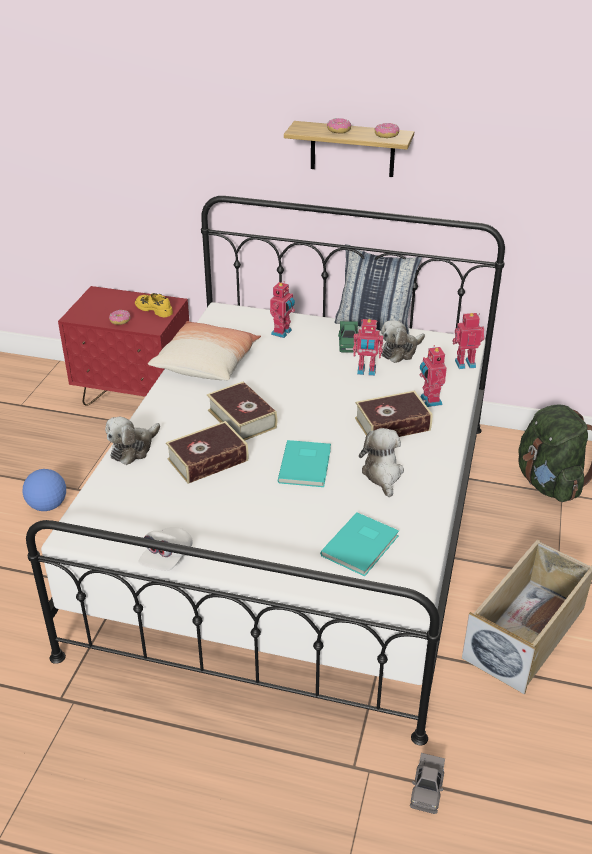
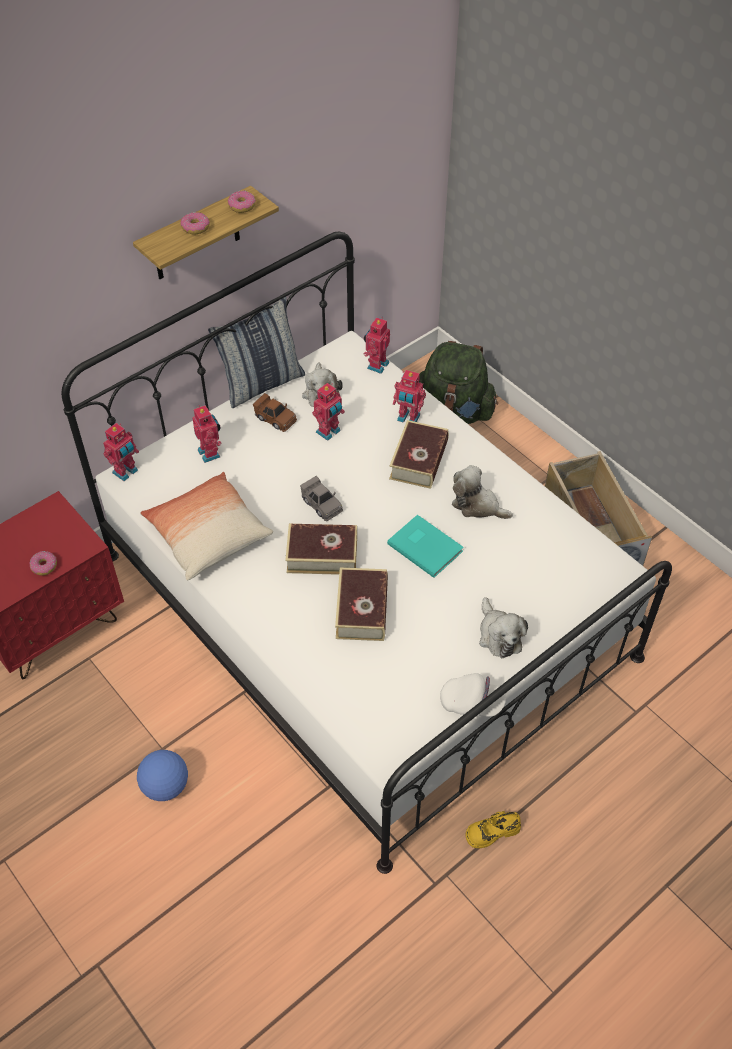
camera: 55 degrees left, 15 degrees up
plush toy [105,417,160,465] -> plush toy moved to [479,597,528,658]
yellow shoe [135,293,173,318] -> yellow shoe moved to [466,811,521,848]
white cap [139,527,193,571] -> white cap turned 45 degrees counterclockwise [440,673,506,717]
turquoise book [320,512,399,576] -> none
green toy car [338,321,358,353] -> brown toy car [253,393,297,432]
grey toy car [410,753,445,814] -> grey toy car moved to [300,476,343,521]
none -> toy robot [103,423,139,481]

